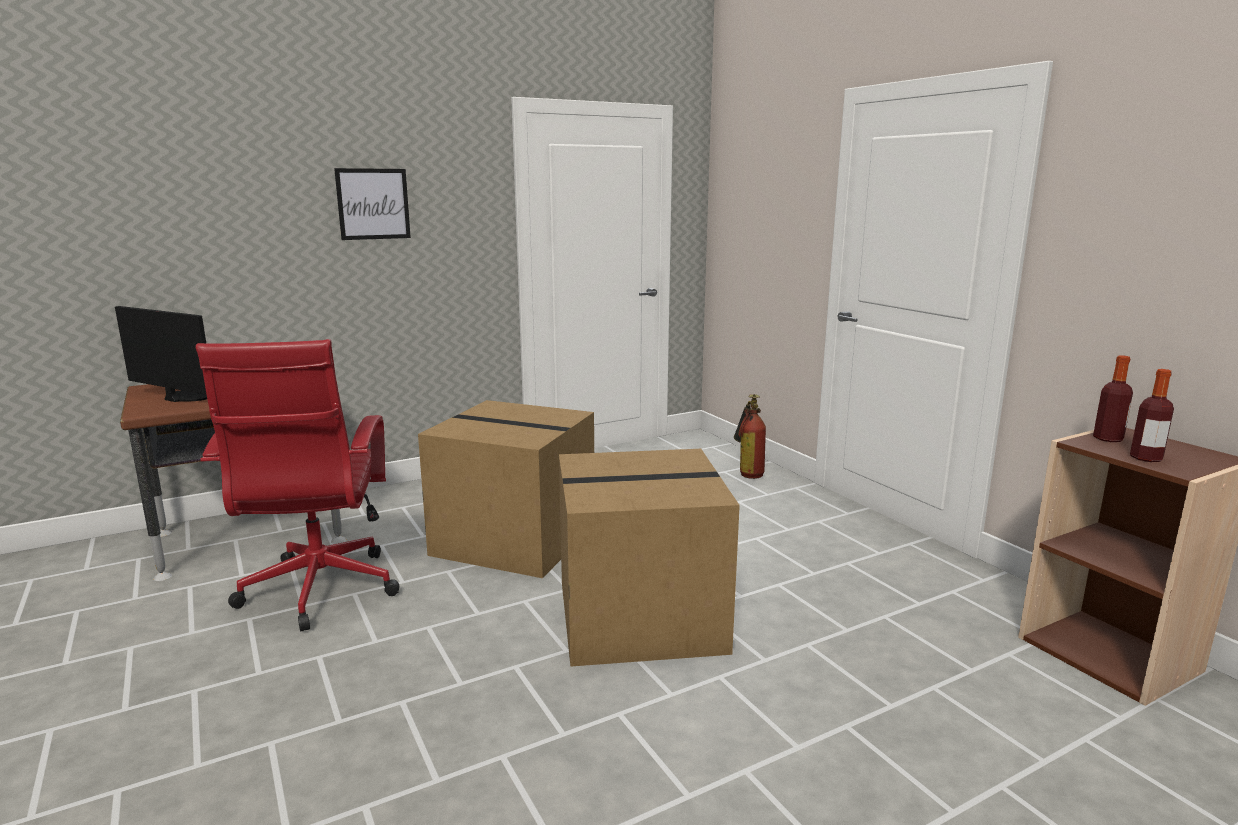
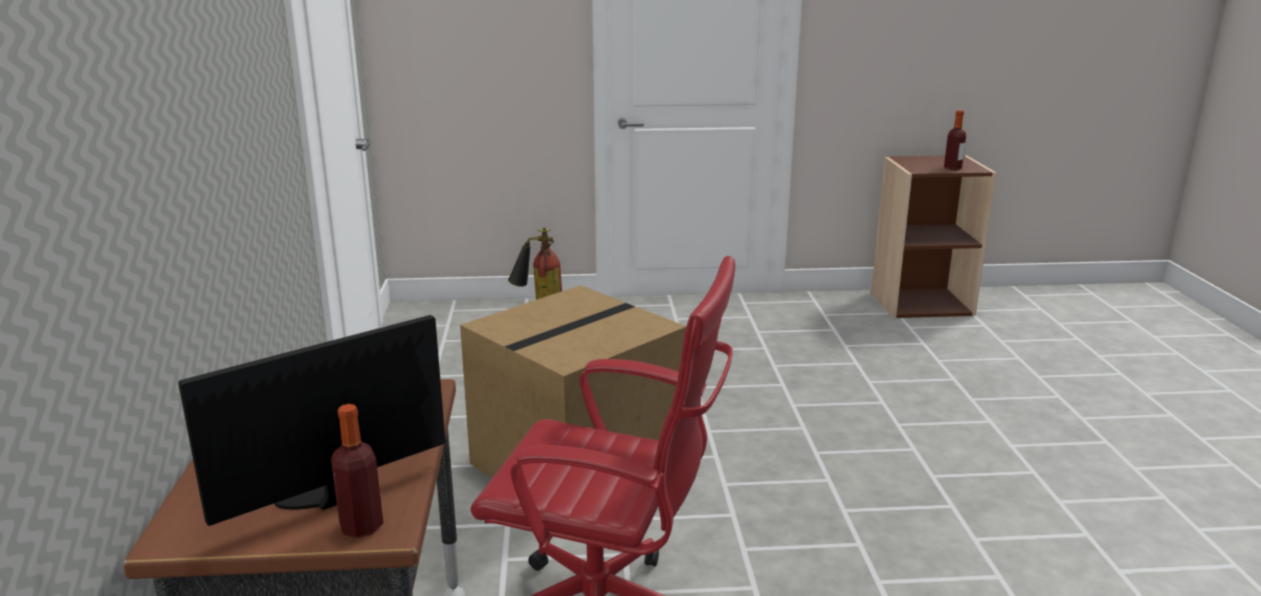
camera: 65 degrees left, 5 degrees up
picture [334,168,411,240] -> none
cardboard box [559,449,740,667] -> none
bottle [1093,355,1133,442] -> bottle moved to [331,404,383,538]

